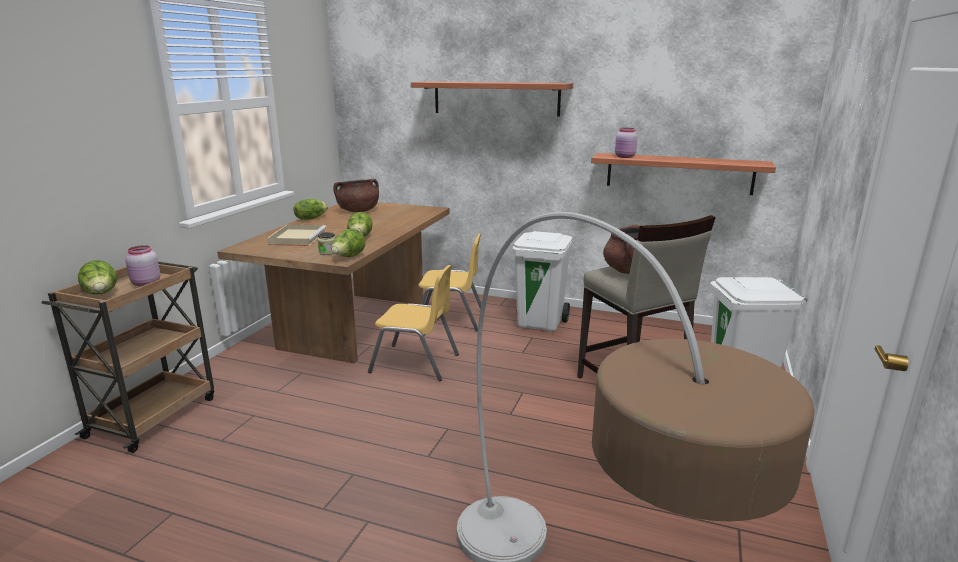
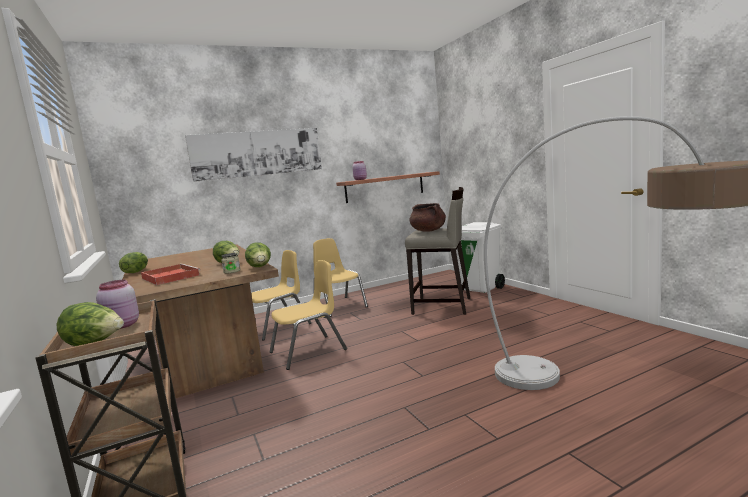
camera: 45 degrees left, 10 degrees down
beige tray [267,225,326,246] -> red tray [141,264,200,285]
brown cooking pot [333,179,379,212] -> none
shelf [411,81,573,117] -> picture [185,128,322,182]
white trash can [513,231,573,332] -> yellow chair [313,238,368,317]

